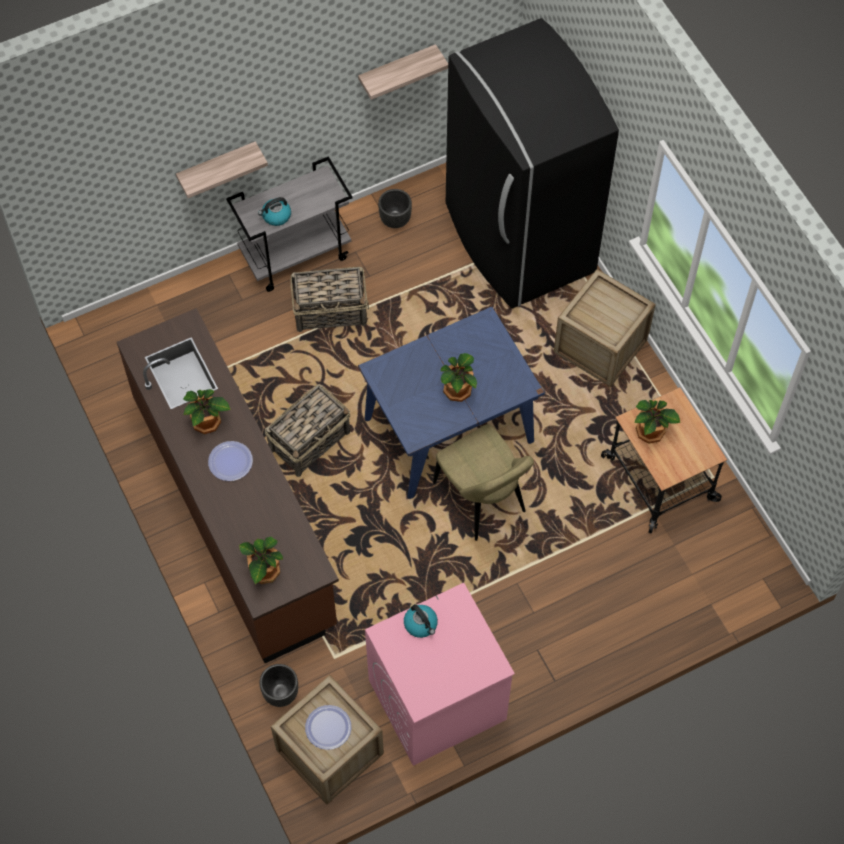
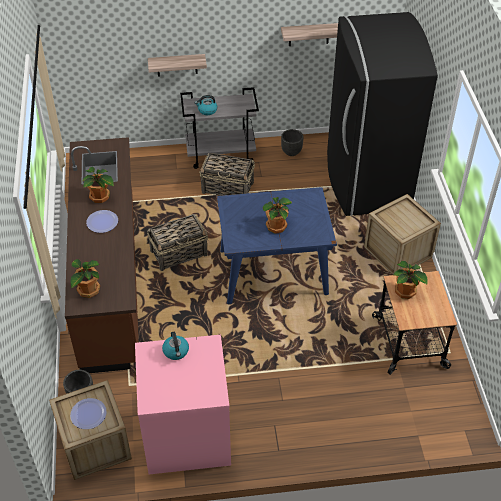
camera: 20 degrees right, 15 degrees down
beige chair [433,424,534,541] -> none

